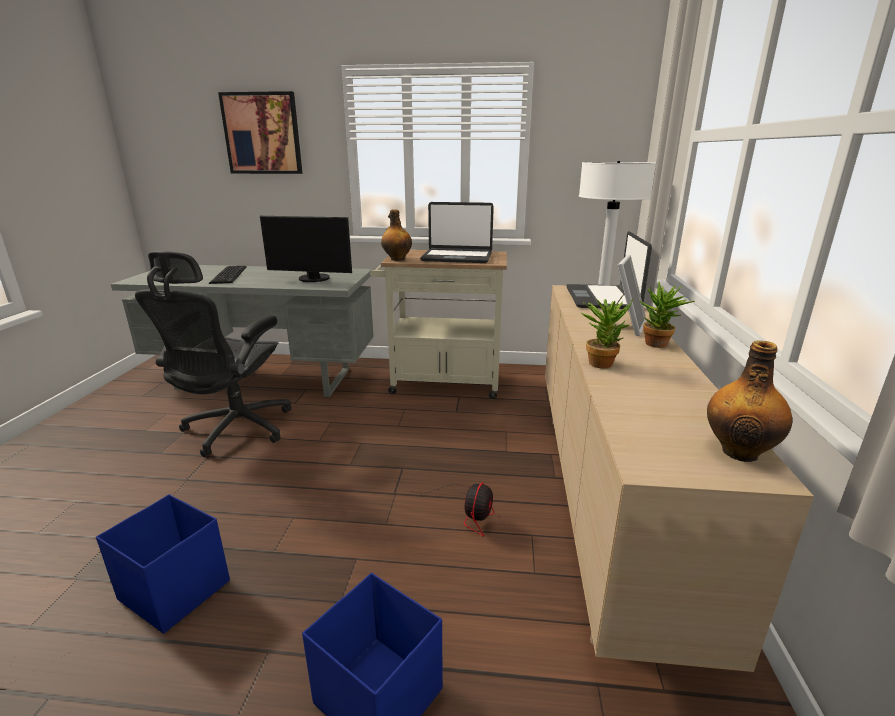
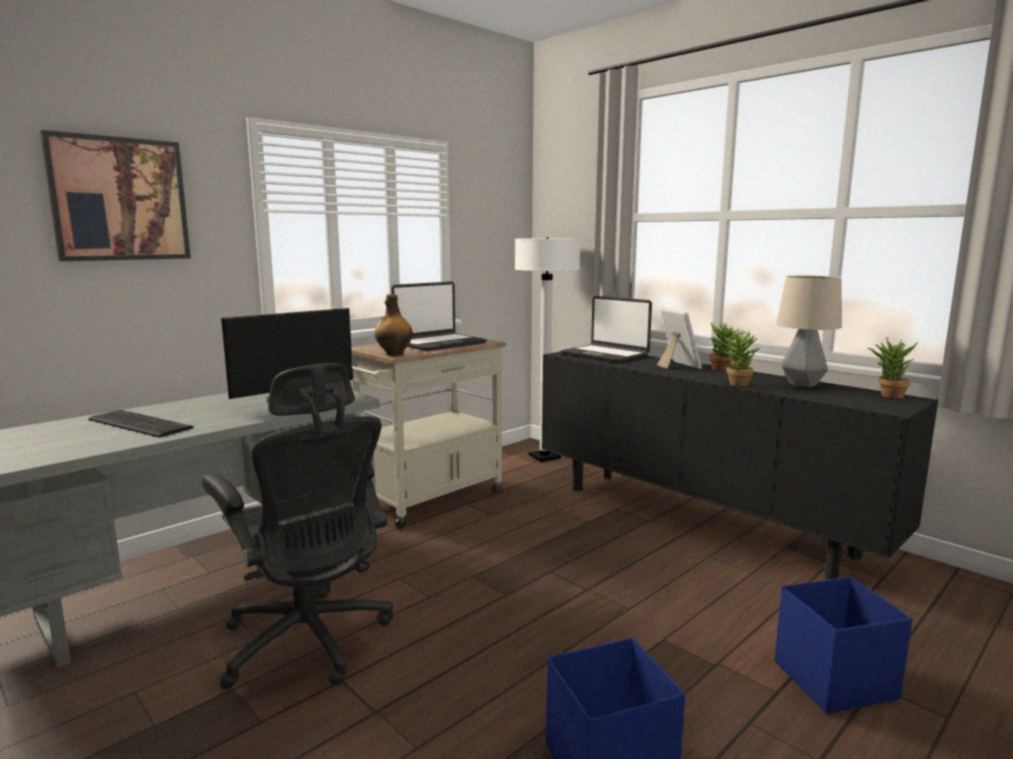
camera: 50 degrees left, 10 degrees down
fan [411,483,494,537] -> none
beige cabinet [545,285,814,672] -> black cabinet [542,351,938,580]
bottle [707,340,792,462] -> potted plant [867,337,918,399]
none -> table lamp [776,276,842,387]

